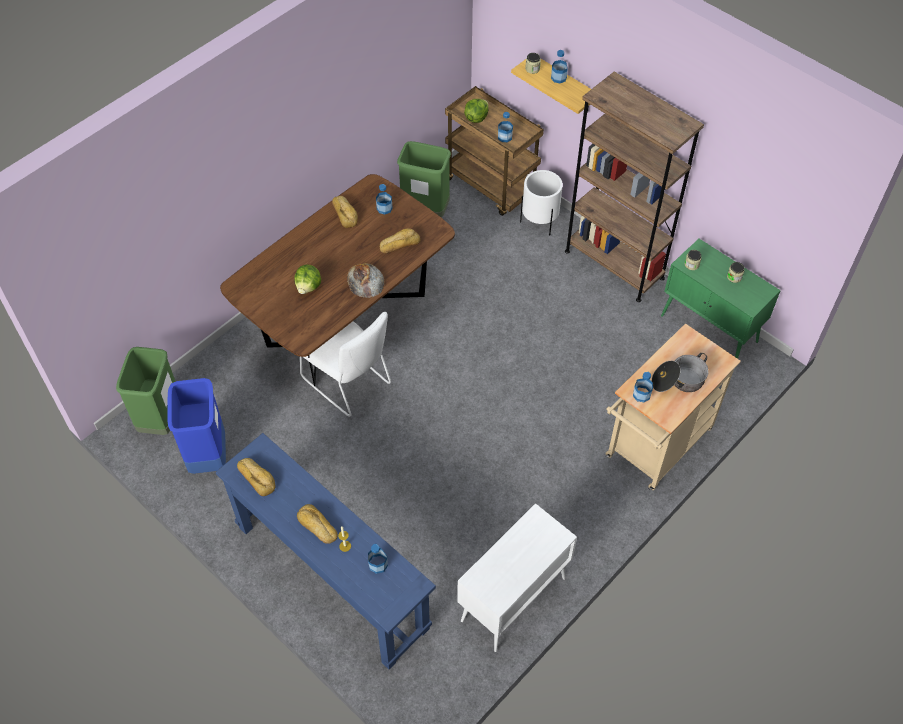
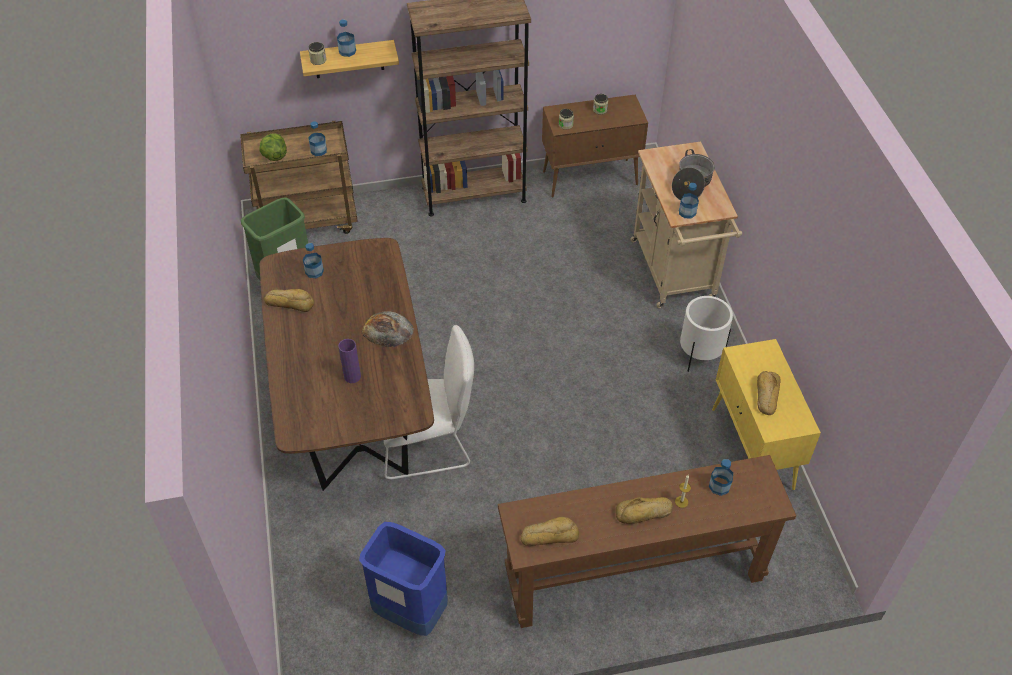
camera: 55 degrees left, 5 degrees down
green trash can [116,347,176,435] -> none
blue console table [216,433,436,669] -> brown console table [498,455,796,628]
lettuce [294,265,321,294] -> purple vase [338,339,361,383]
bread [380,228,420,254] -> bread moved to [757,371,780,415]
white cabinet [457,503,577,652] -> yellow cabinet [712,339,821,490]
white planter [520,170,563,236] -> white planter moved to [680,296,733,372]
green cabinet [661,239,781,359] -> brown cabinet [542,94,648,197]

